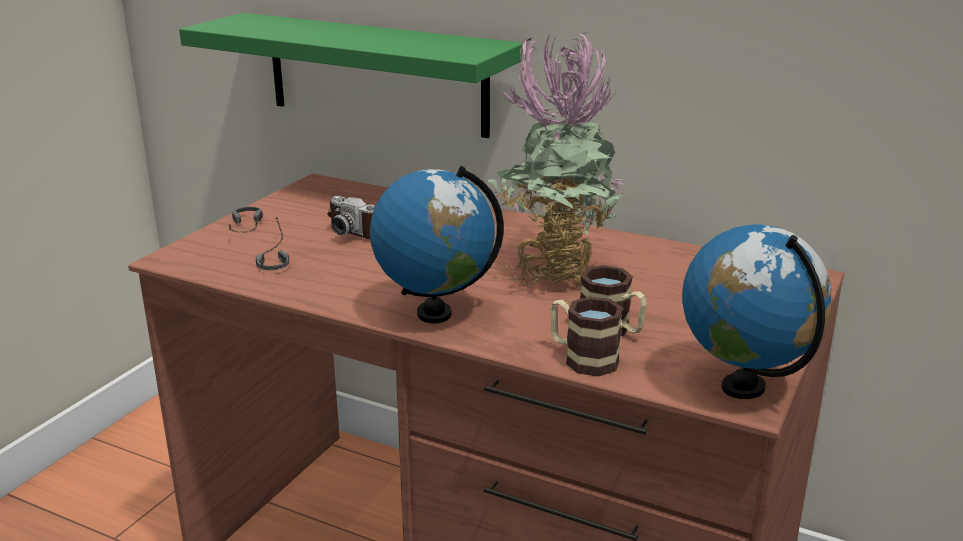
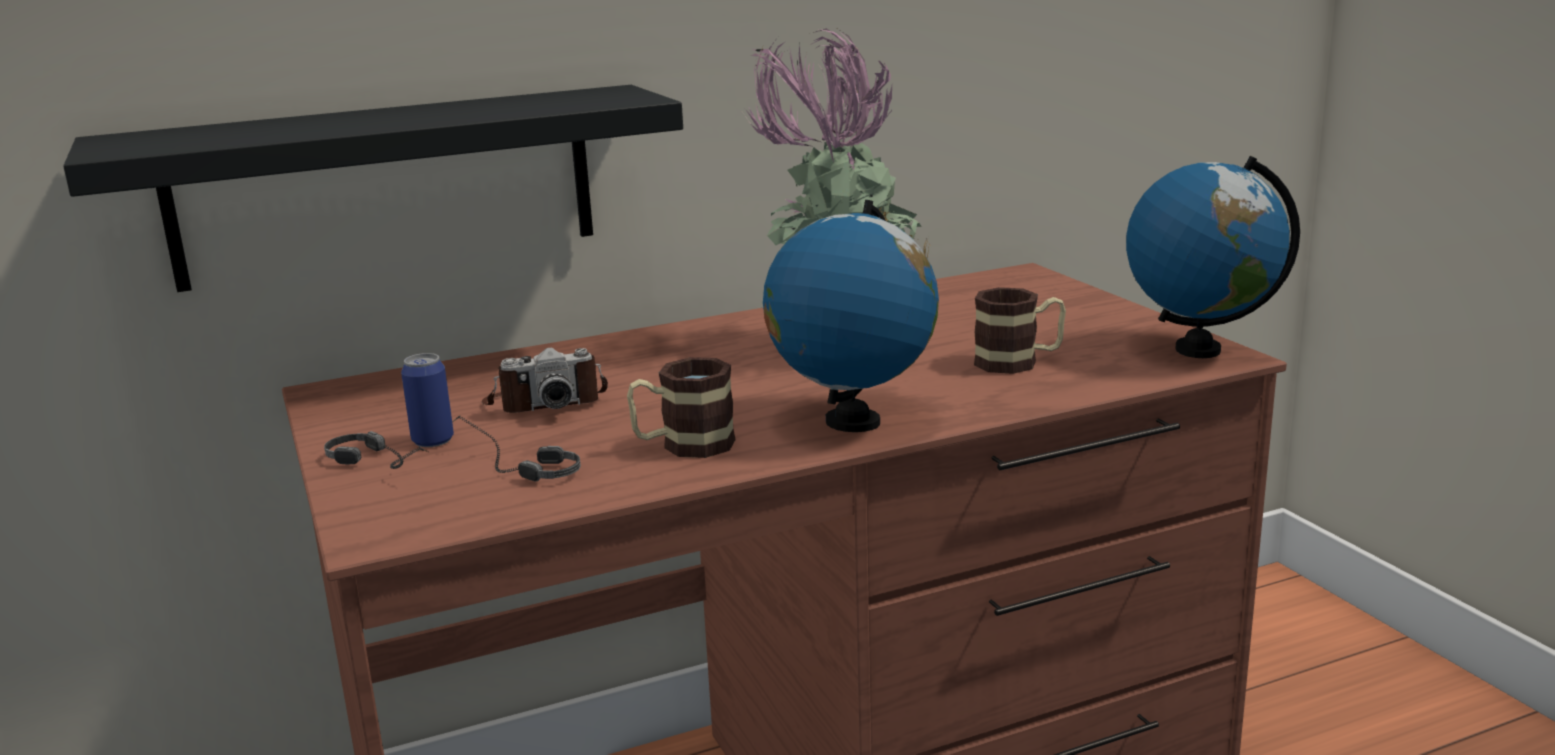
camera: 50 degrees left, 5 degrees down
green shelf [179,13,524,138] -> black shelf [63,85,683,292]
mug [550,296,623,377] -> mug moved to [627,357,735,458]
none -> can [401,353,454,447]

